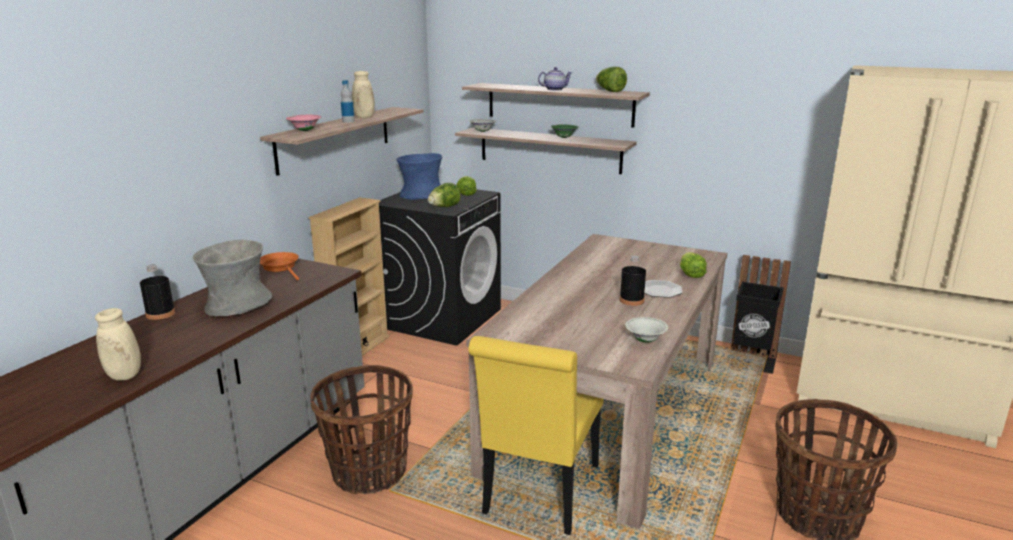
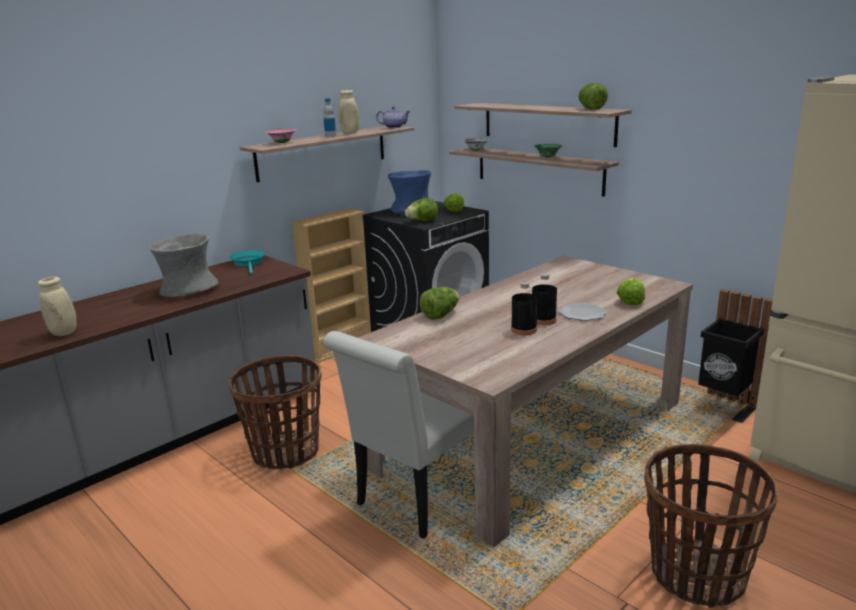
camera: 20 degrees right, 0 degrees up
black bottle [140,265,175,320] -> black bottle moved to [511,282,537,335]
orange frying pan [260,252,299,280] -> turquoise frying pan [230,250,265,274]
yellow chair [468,336,604,535] -> white chair [323,331,474,539]
teapot [538,67,572,91] -> teapot moved to [376,106,411,128]
white bowl [625,317,668,343] -> none
none -> lettuce [419,287,459,320]

